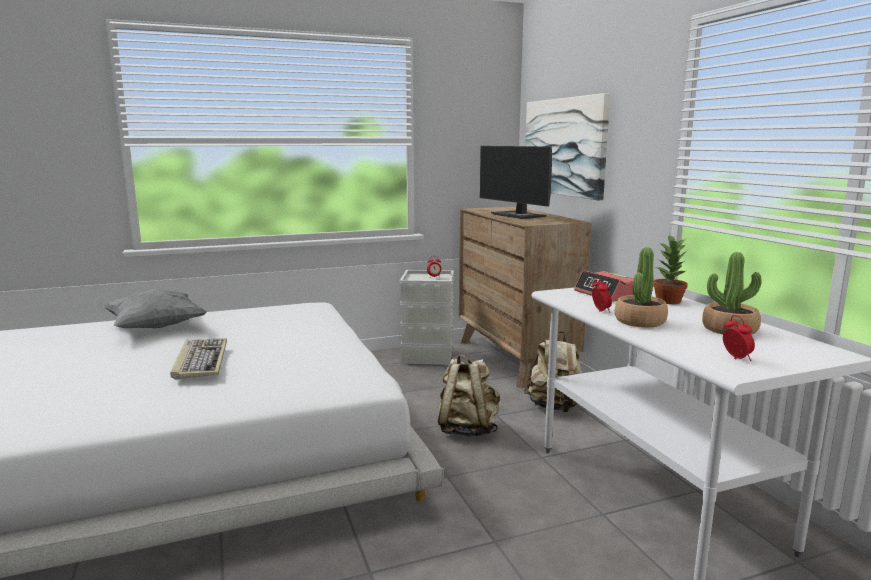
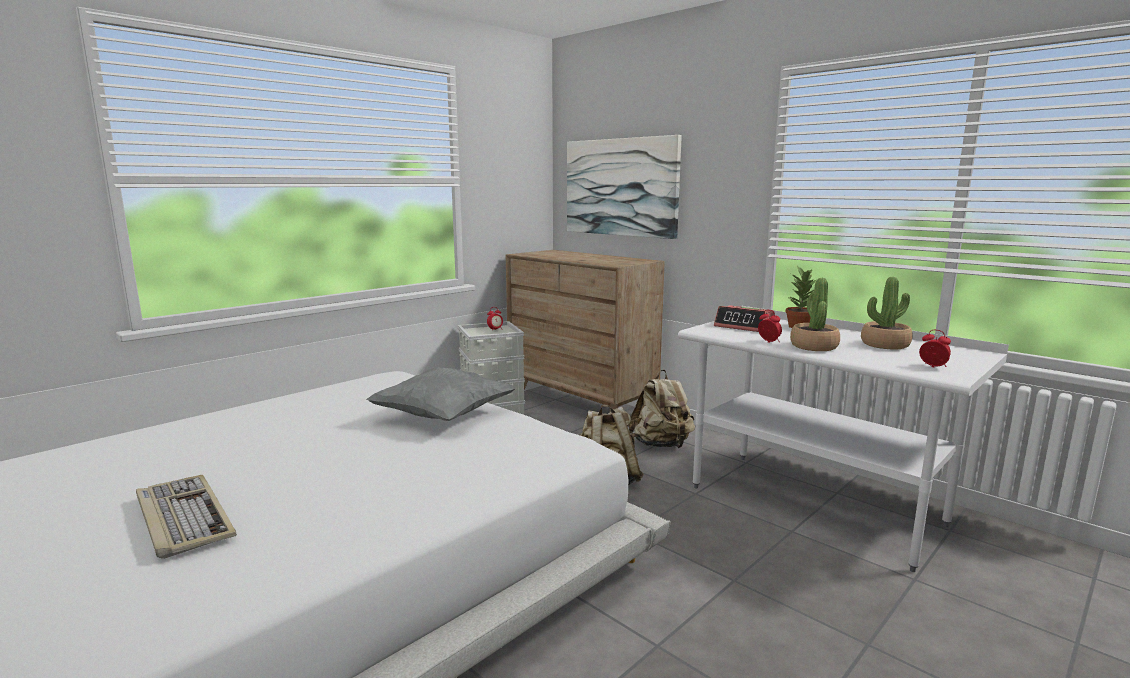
camera: 25 degrees left, 0 degrees up
grey pillow [102,288,207,329] -> grey pillow moved to [366,367,516,421]
keyboard [170,338,227,379] -> keyboard moved to [136,475,237,559]
monitor [480,146,552,219] -> none

